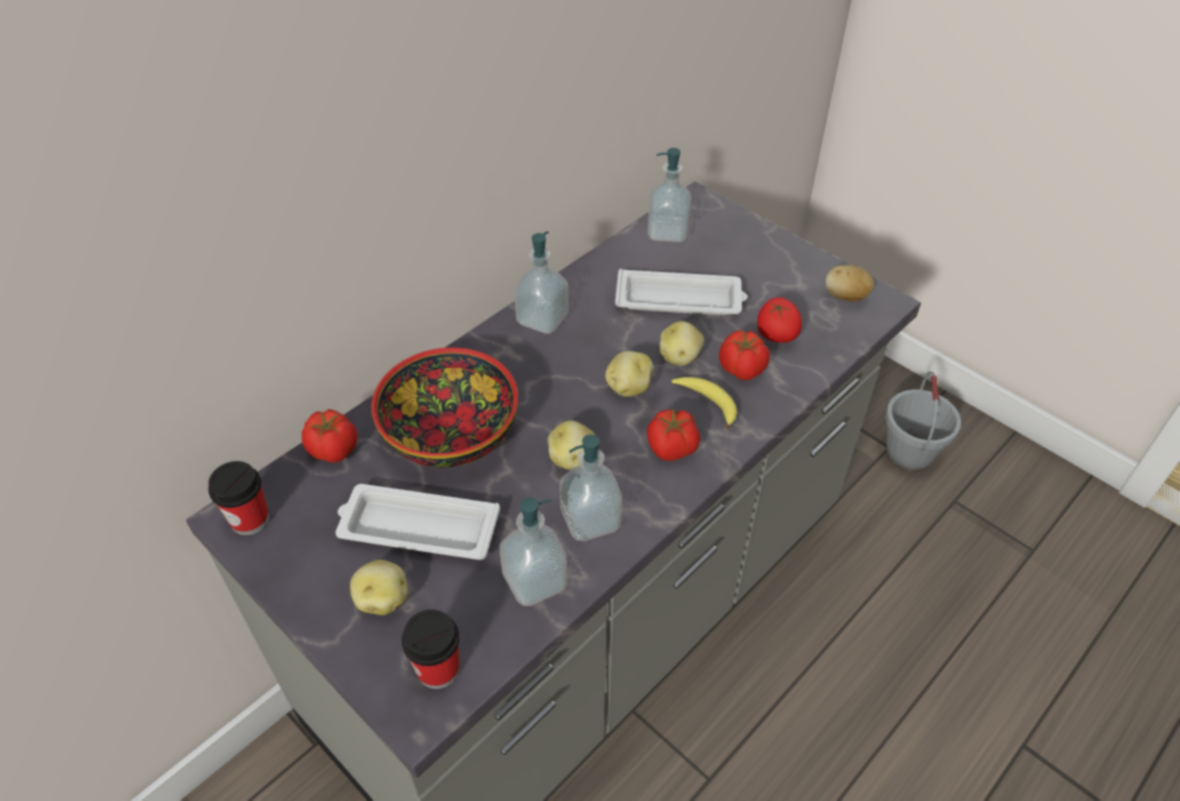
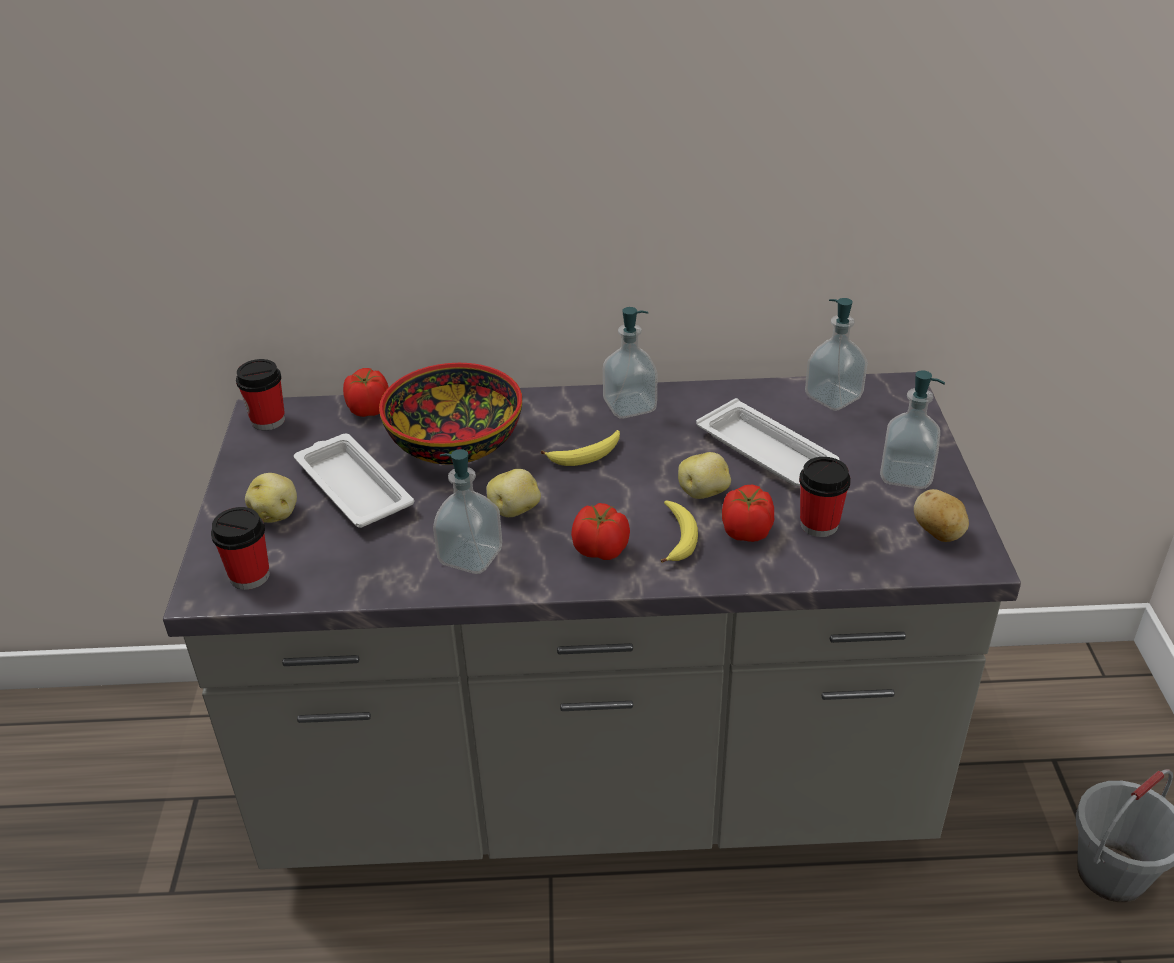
camera: 45 degrees right, 10 degrees down
soap dispenser [500,497,568,606] -> soap dispenser moved to [880,370,945,489]
potato [605,351,653,397] -> none
tomato [757,297,802,343] -> cup [799,457,851,537]
none -> banana [541,430,620,466]

